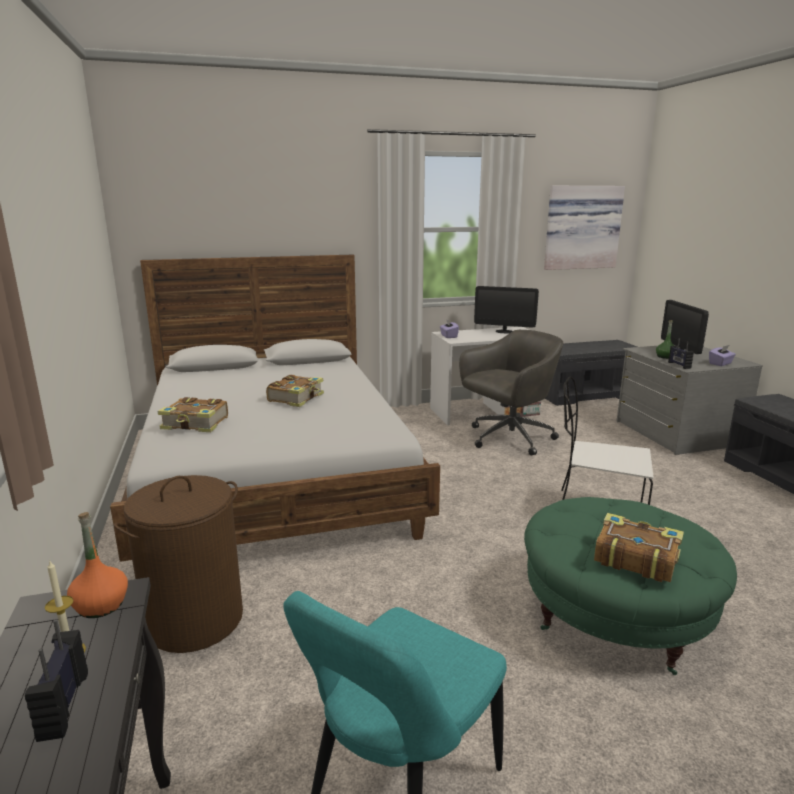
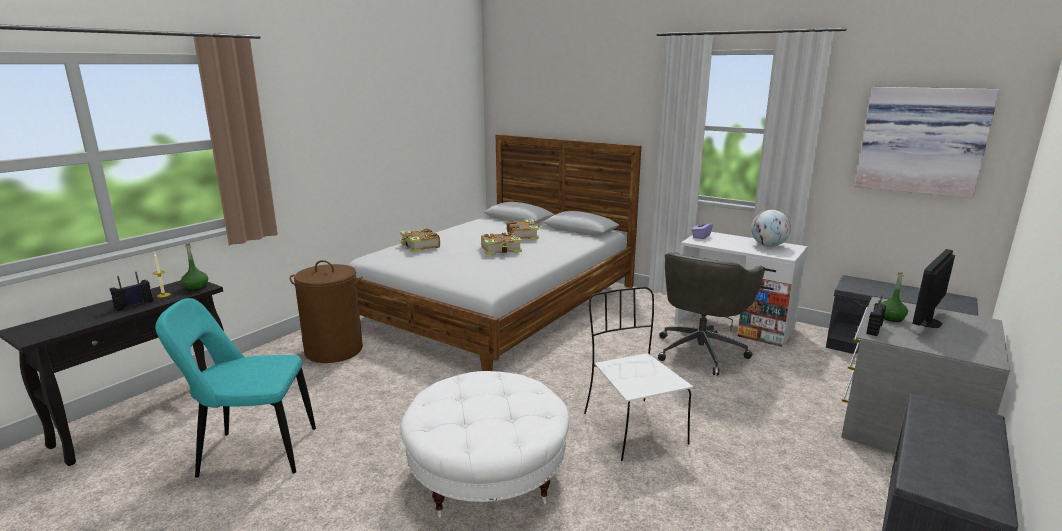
camera: 50 degrees right, 0 degrees up
orange bottle [67,512,128,618] -> green bottle [181,244,208,291]
grey office chair [459,330,563,456] -> grey office chair turned 105 degrees clockwise [658,252,765,375]
monitor [474,286,539,334] -> globe [751,210,791,247]
green ottoman [524,497,737,675] -> white ottoman [400,371,569,518]
book [594,513,684,582] -> book moved to [507,220,542,239]
purple tissue box [709,345,736,366] -> none

